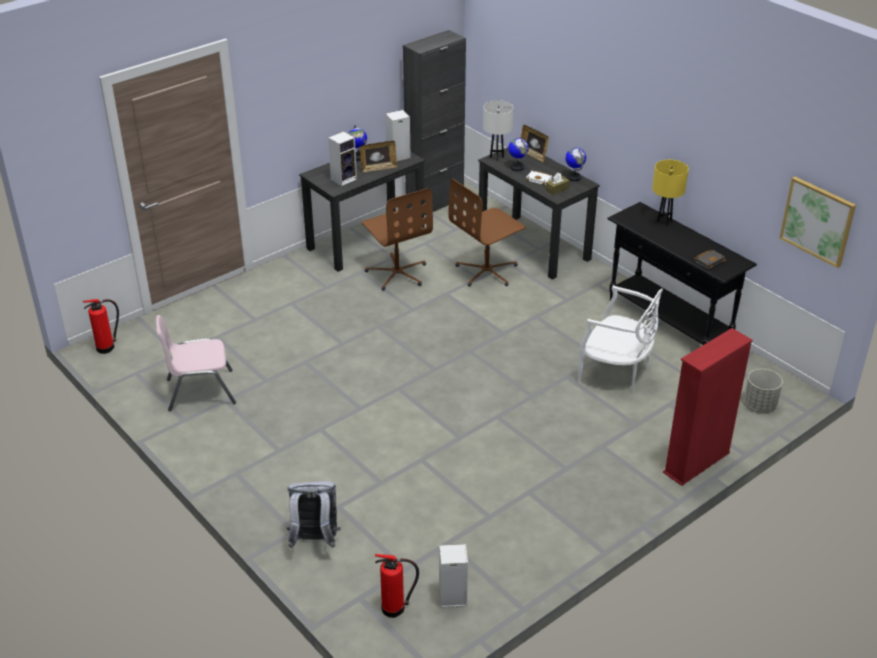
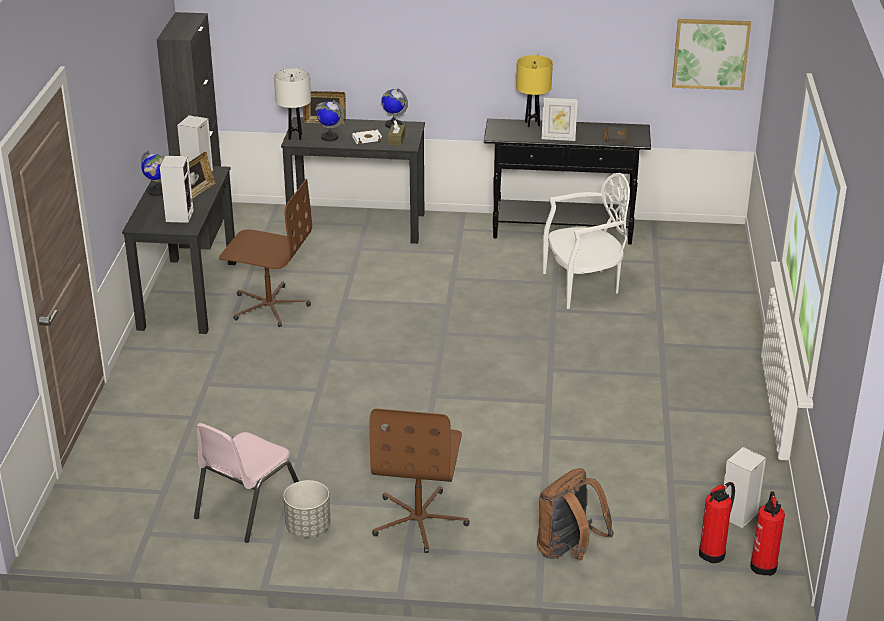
camera: 45 degrees left, 5 degrees down
fire extinguisher [82,299,119,354] -> fire extinguisher moved to [750,491,785,576]
grey backpack [286,481,341,548] -> brown backpack [537,468,614,560]
brown office chair [448,179,526,287] -> brown office chair moved to [370,408,469,553]
red bookcase [663,328,753,486] -> none
grey planter [744,369,783,410] -> grey planter moved to [283,480,331,537]
none -> picture frame [542,98,578,141]

